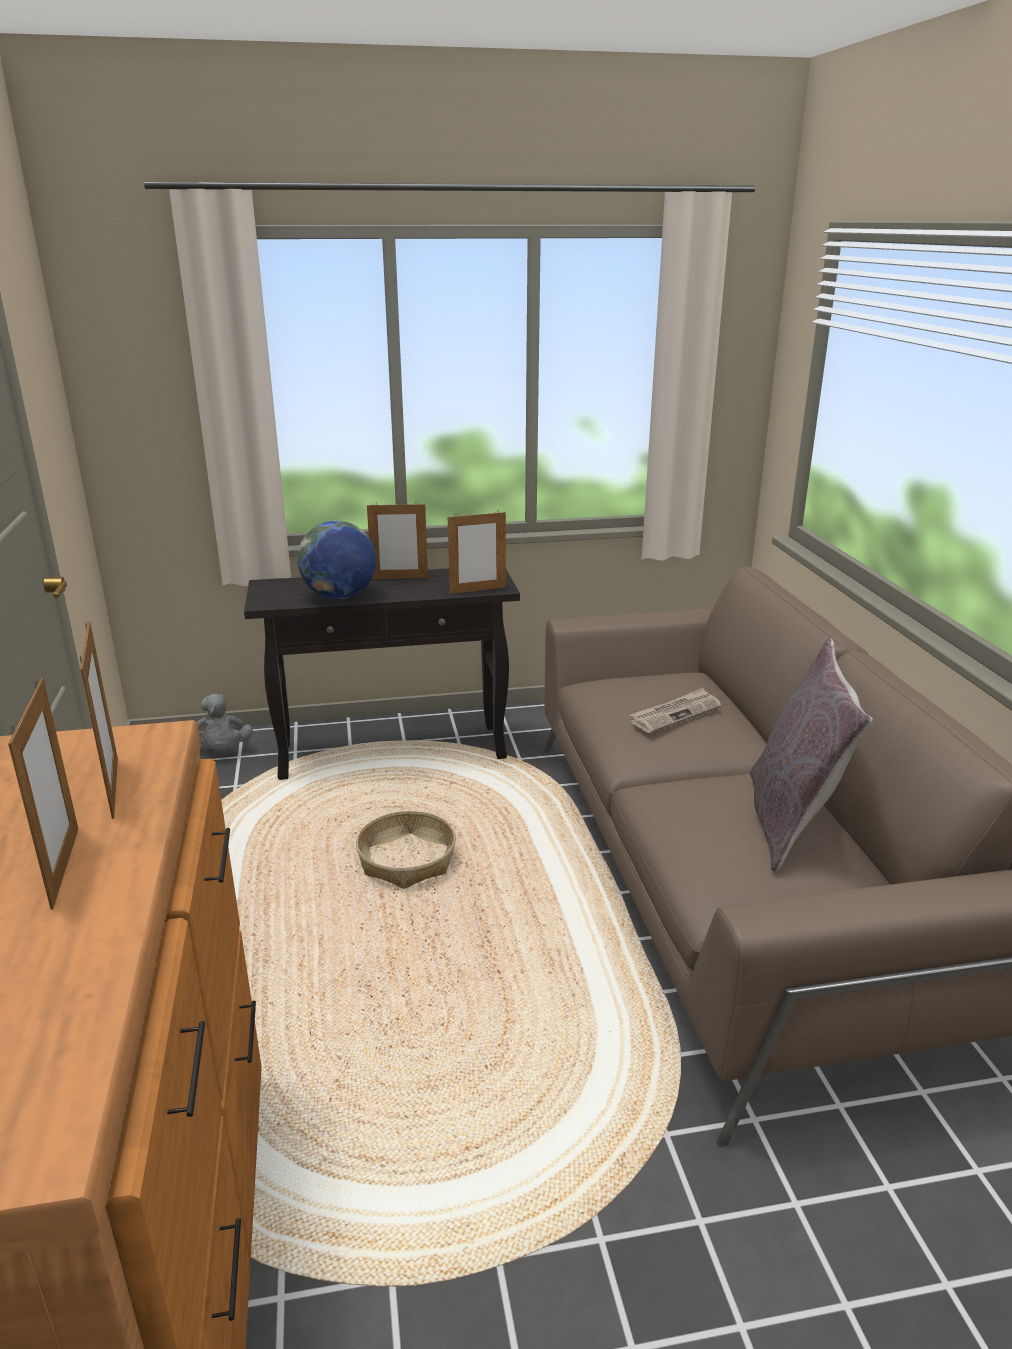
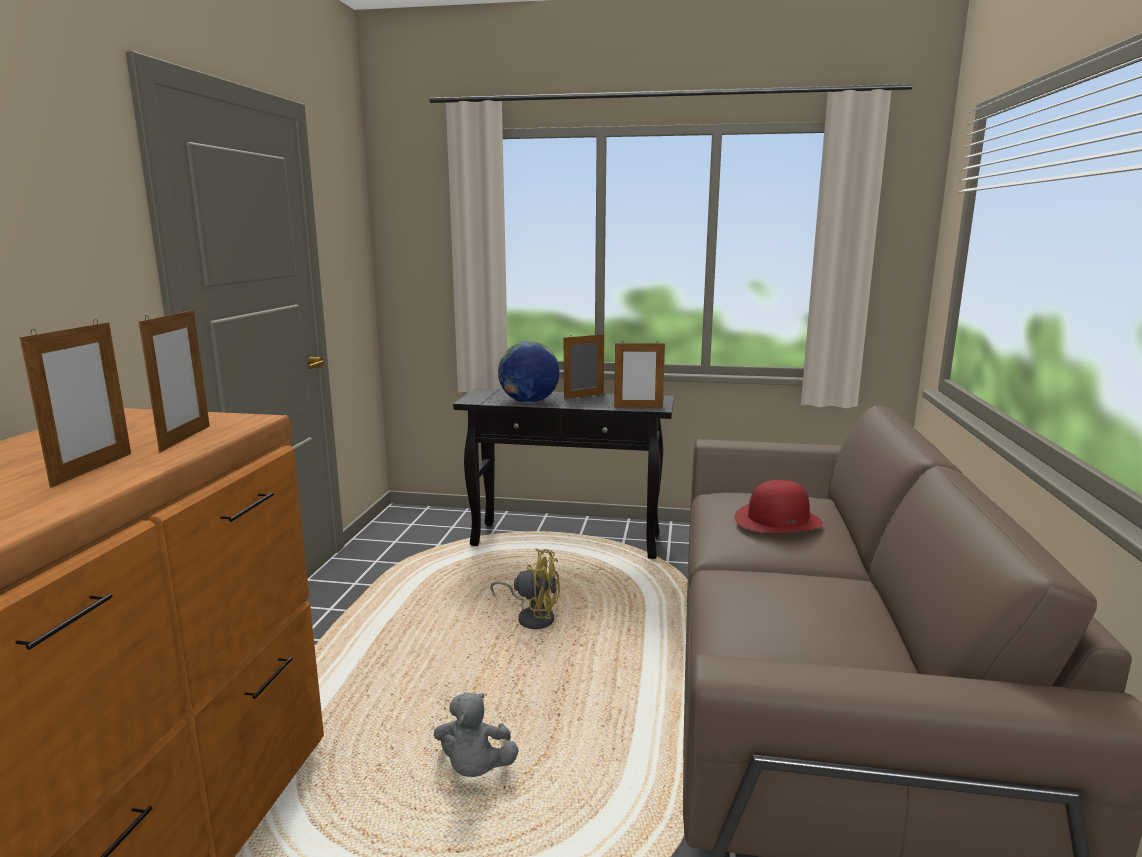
camera: 20 degrees right, 10 degrees down
grey plush toy [197,694,253,750] -> grey plush toy moved to [434,692,519,777]
basket [356,811,456,889] -> yellow fan [490,549,560,629]
picture frame [367,502,428,579] -> picture frame turned 135 degrees clockwise [564,333,604,399]
newspaper [630,688,721,733] -> red hat [734,480,822,533]
grey pillow [750,638,873,872] -> none

